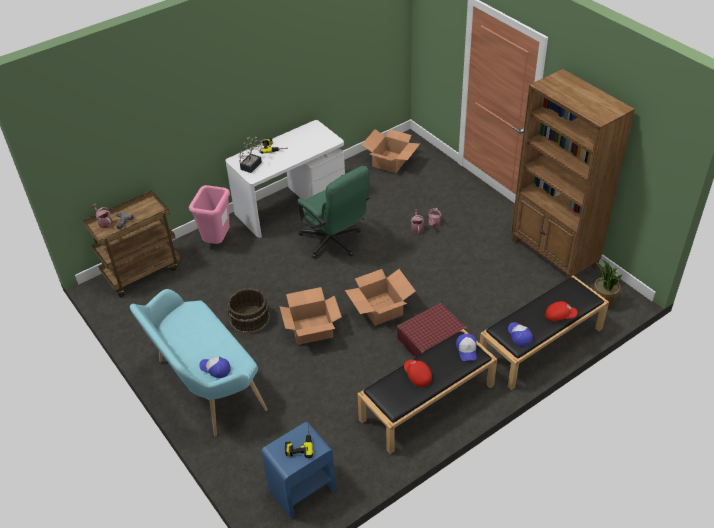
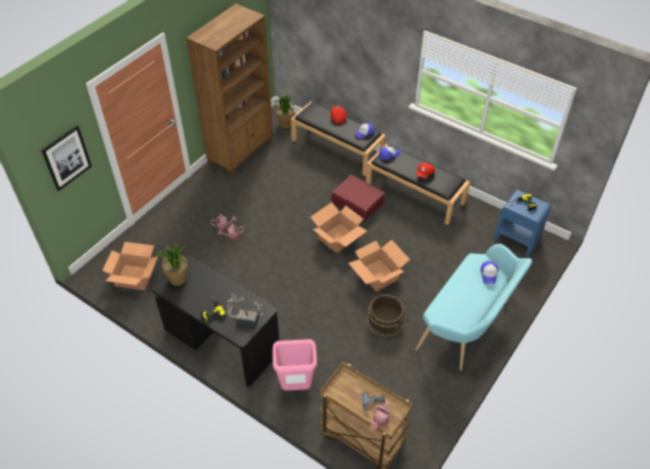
camera: 110 degrees left, 5 degrees up
white desk [225,120,345,238] -> black desk [152,256,280,387]
green office chair [298,166,370,259] -> none
none -> picture [41,125,92,191]
none -> potted plant [155,244,188,286]

